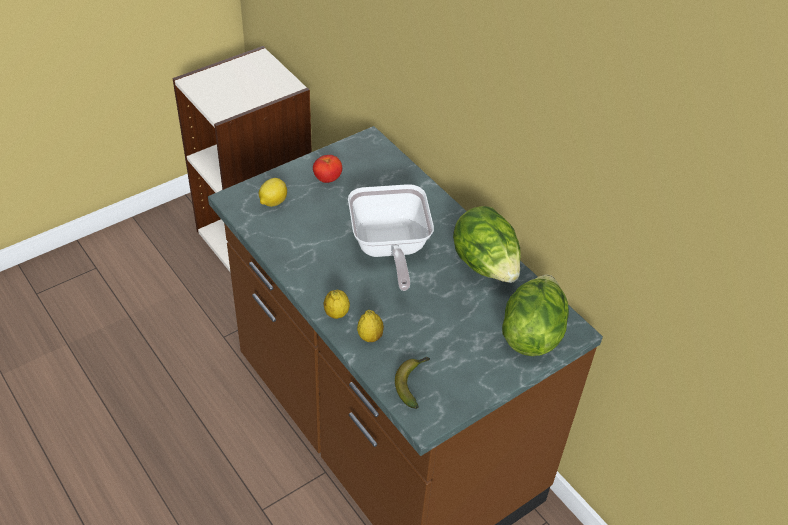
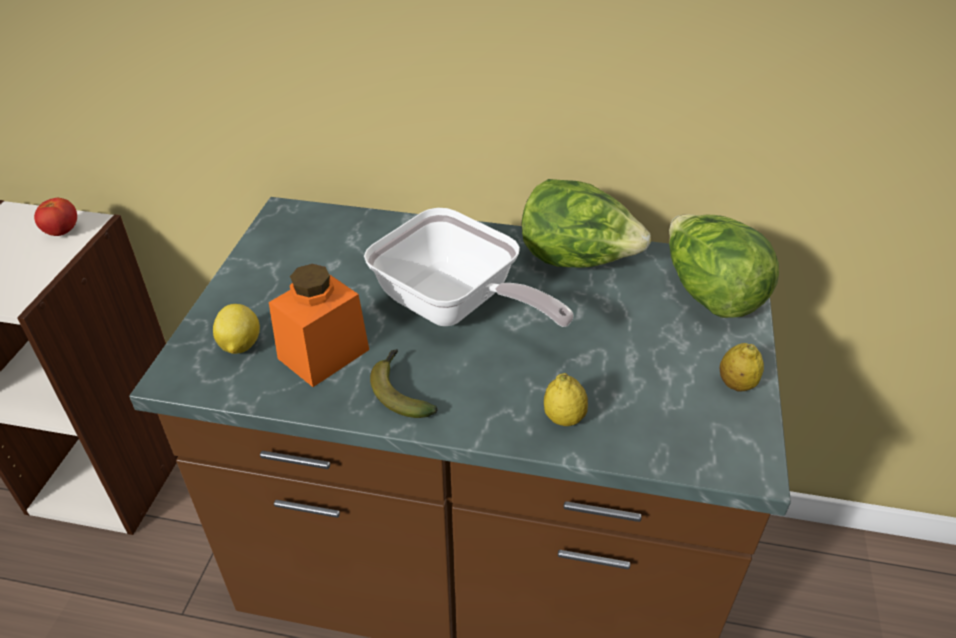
camera: 40 degrees left, 5 degrees down
tomato [313,155,342,183] -> tomato moved to [34,198,77,236]
lemon [324,290,350,319] -> lemon moved to [720,343,764,391]
banana [395,357,430,409] -> banana moved to [370,349,438,418]
none -> orange jar [269,264,369,387]

